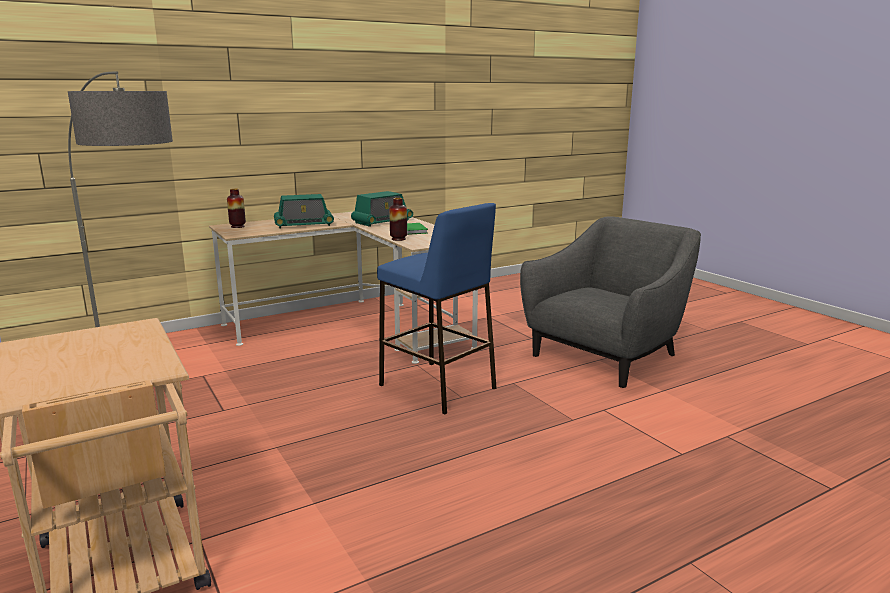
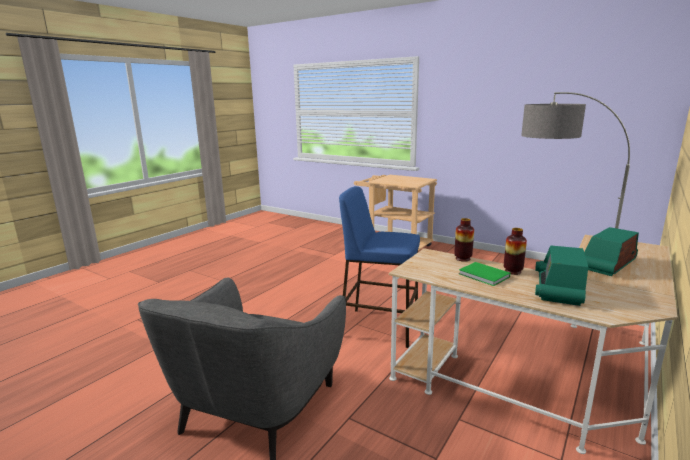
camera: 155 degrees right, 0 degrees up
vase [227,189,246,228] -> vase moved to [504,228,527,275]

